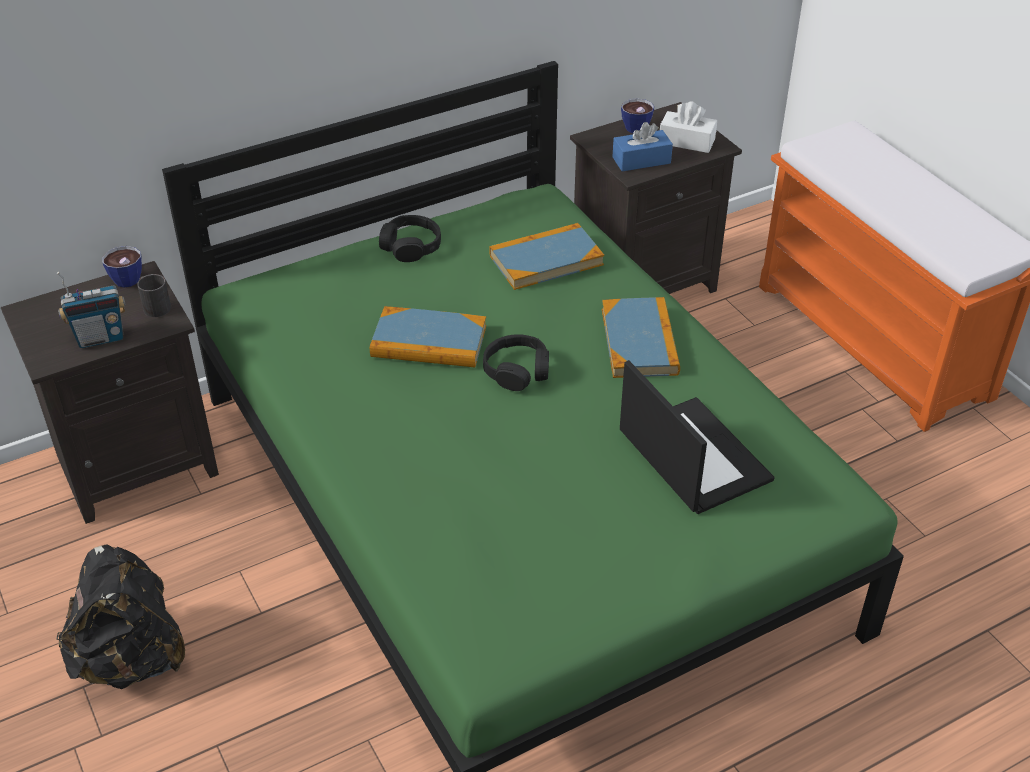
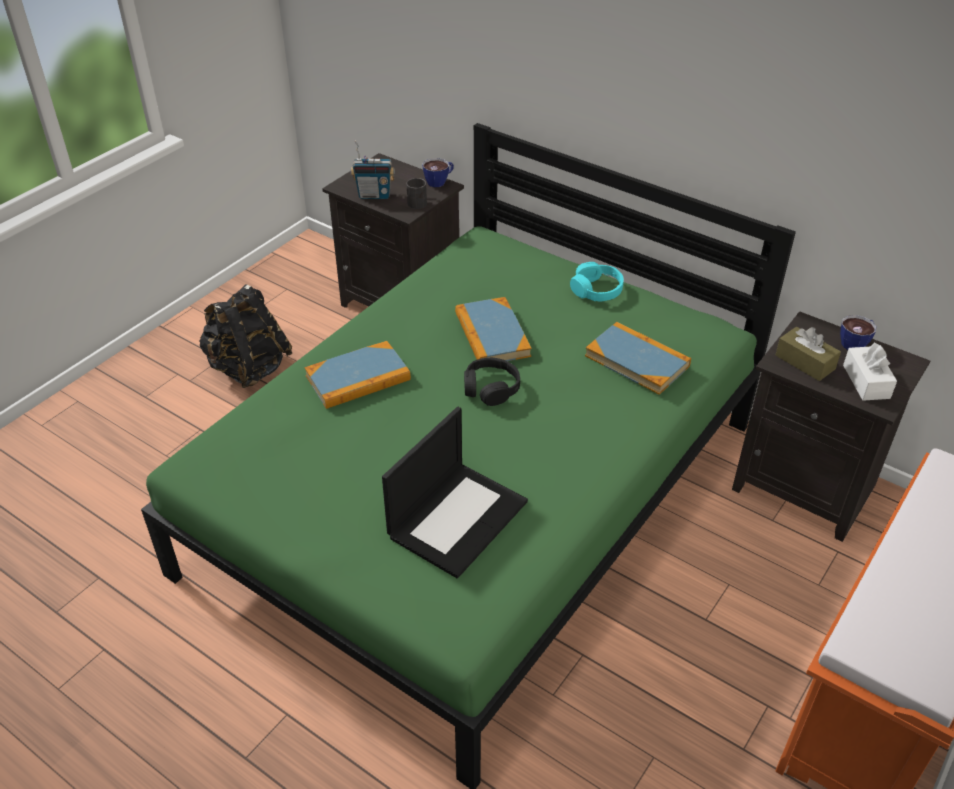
camera: 65 degrees right, 0 degrees up
radio [57,272,126,348] -> radio turned 45 degrees counterclockwise [350,140,395,199]
black headphones [379,215,441,262] -> turquoise headphones [570,262,624,302]
book [602,297,680,378] -> book moved to [304,341,411,409]
blue tissue box [612,122,673,171] -> brown tissue box [776,327,841,381]

